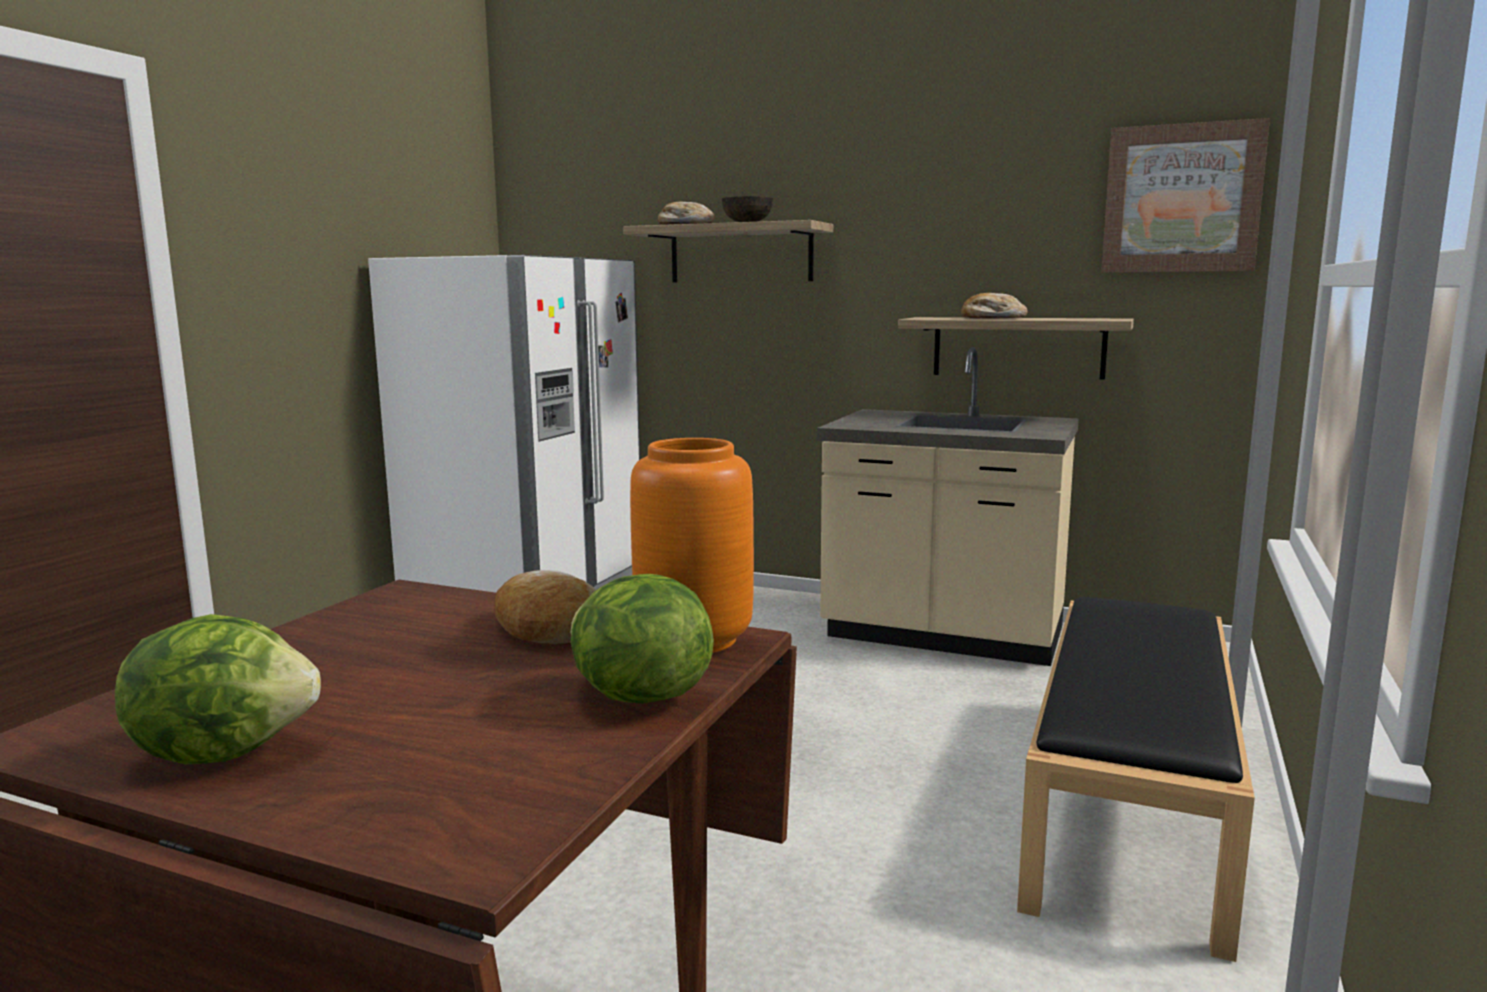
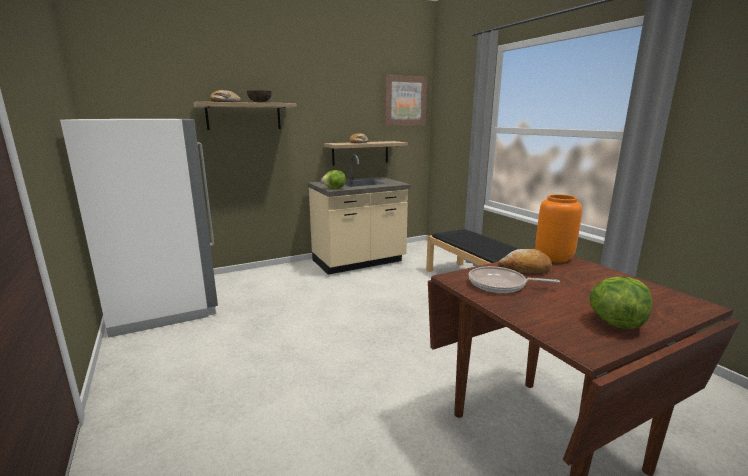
camera: 50 degrees left, 5 degrees up
lettuce [570,574,714,704] -> lettuce moved to [321,170,346,189]
none -> frying pan [469,266,560,293]

